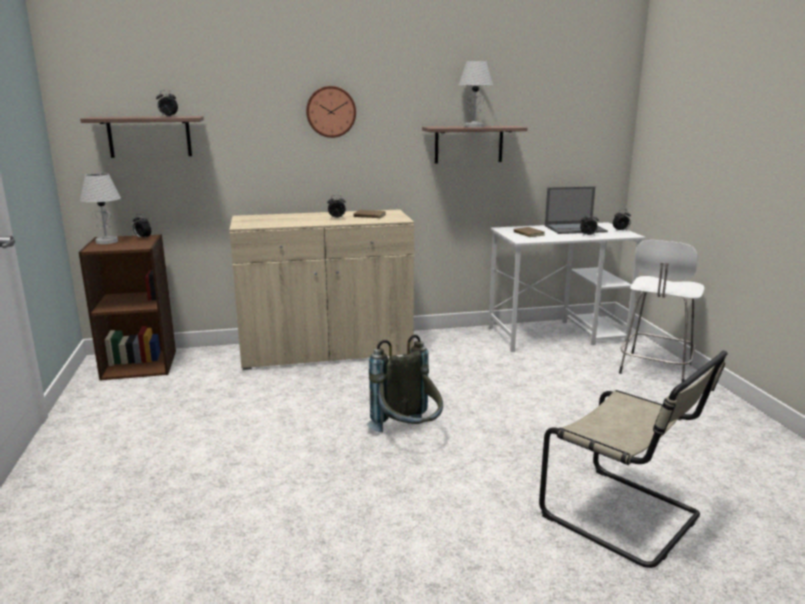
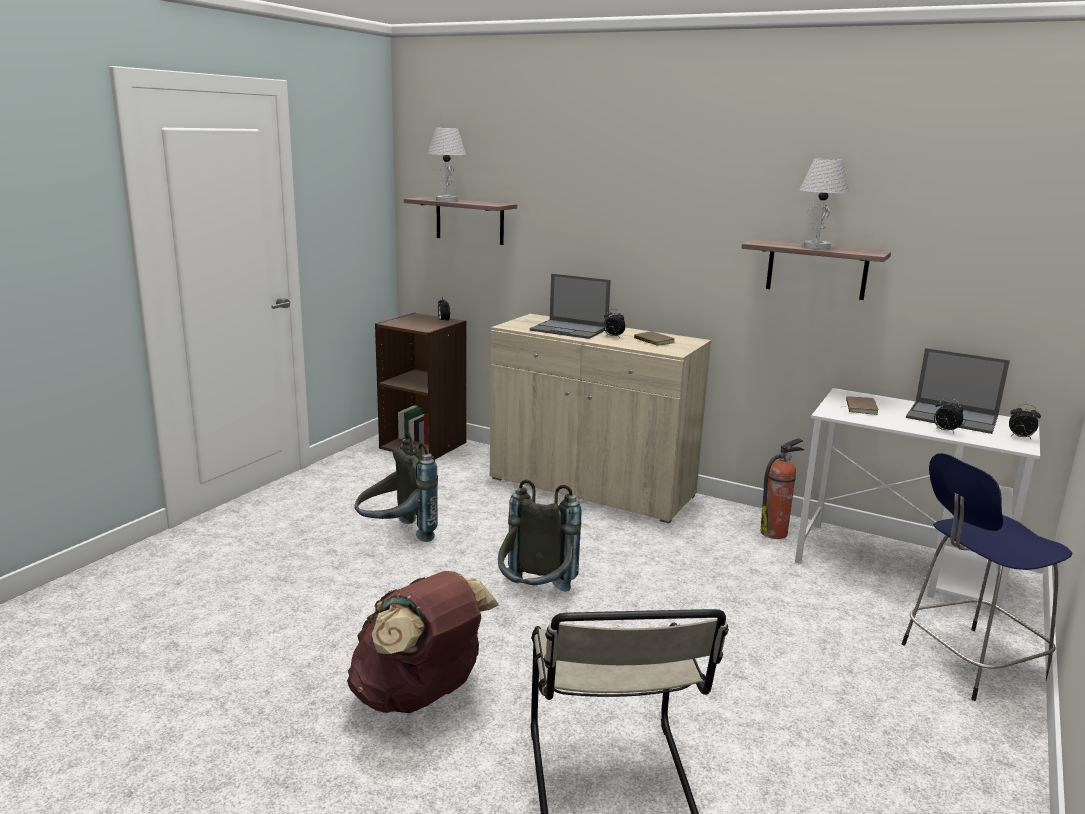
camera: 40 degrees right, 0 degrees up
white table lamp [80,173,121,244] -> white table lamp moved to [427,128,466,201]
alarm clock [156,90,178,116] -> none
wall clock [306,86,356,138] -> none
white stool [619,240,705,383] -> blue stool [902,453,1072,701]
none -> brown backpack [347,571,499,713]
none -> grey backpack [354,433,438,542]
none -> laptop [530,274,611,339]
none -> fire extinguisher [761,438,804,539]

